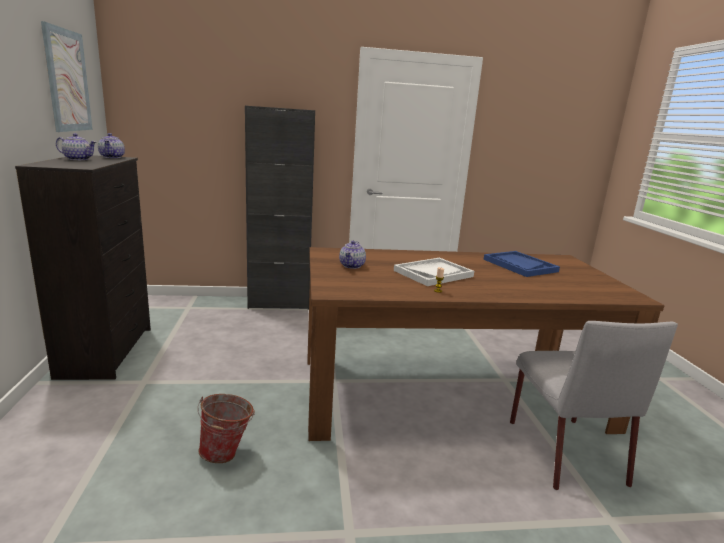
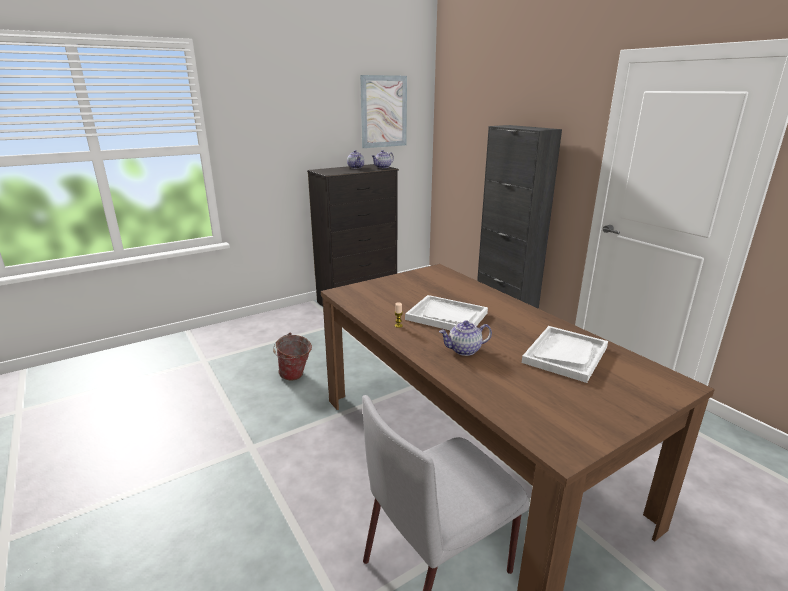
camera: 65 degrees right, 5 degrees up
teapot [339,241,366,269] -> teapot moved to [439,320,492,356]
blue tray [483,251,560,277] -> white tray [522,326,608,383]

